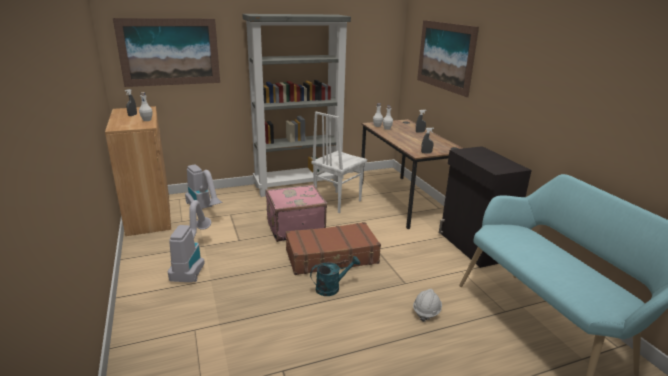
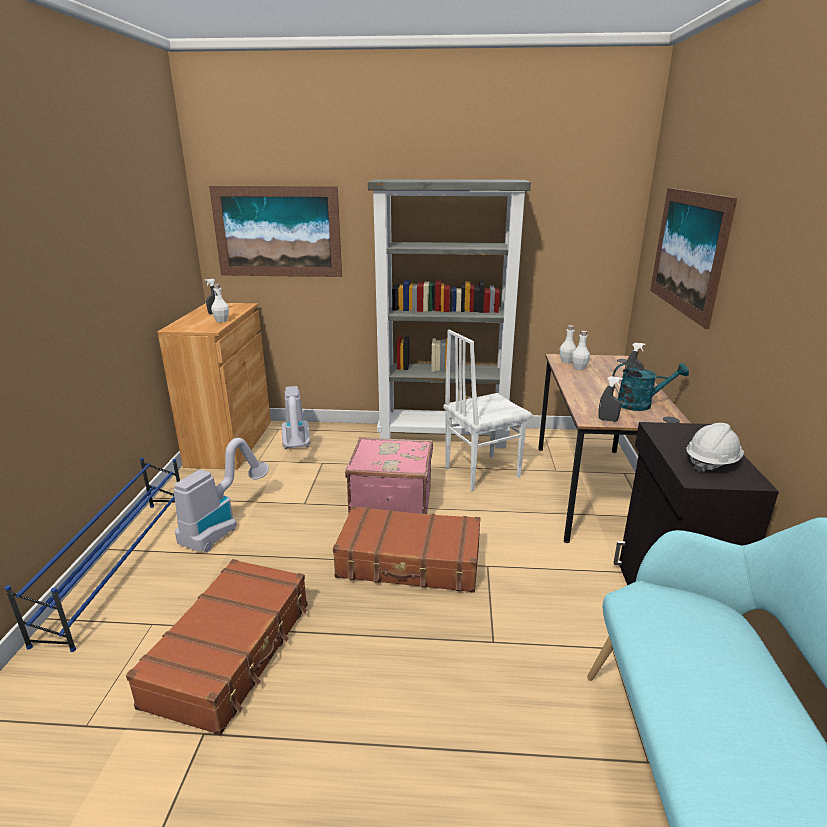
camera: 25 degrees right, 0 degrees up
turquoise watering can [310,256,360,296] -> turquoise watering can moved to [612,363,689,411]
white hard hat [413,289,442,322] -> white hard hat moved to [686,423,744,472]
none -> blue shoe rack [5,458,180,652]
none -> brown suitcase [126,559,308,735]

